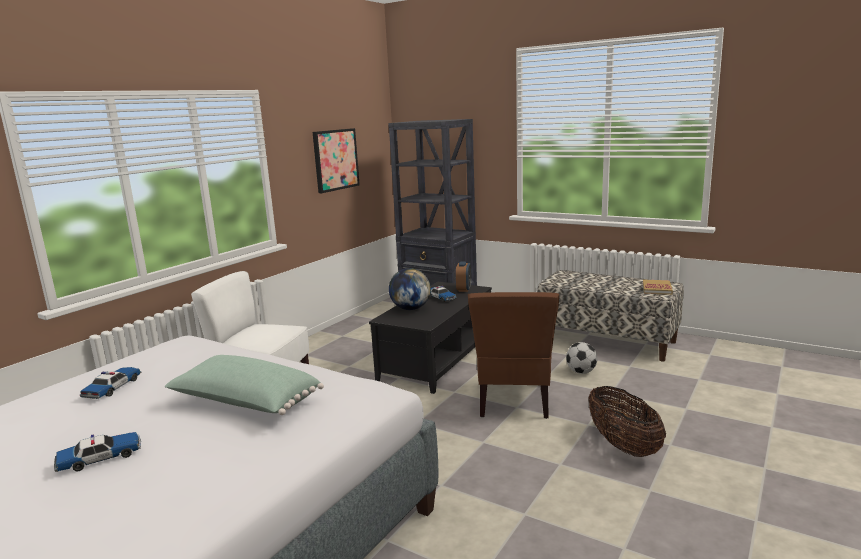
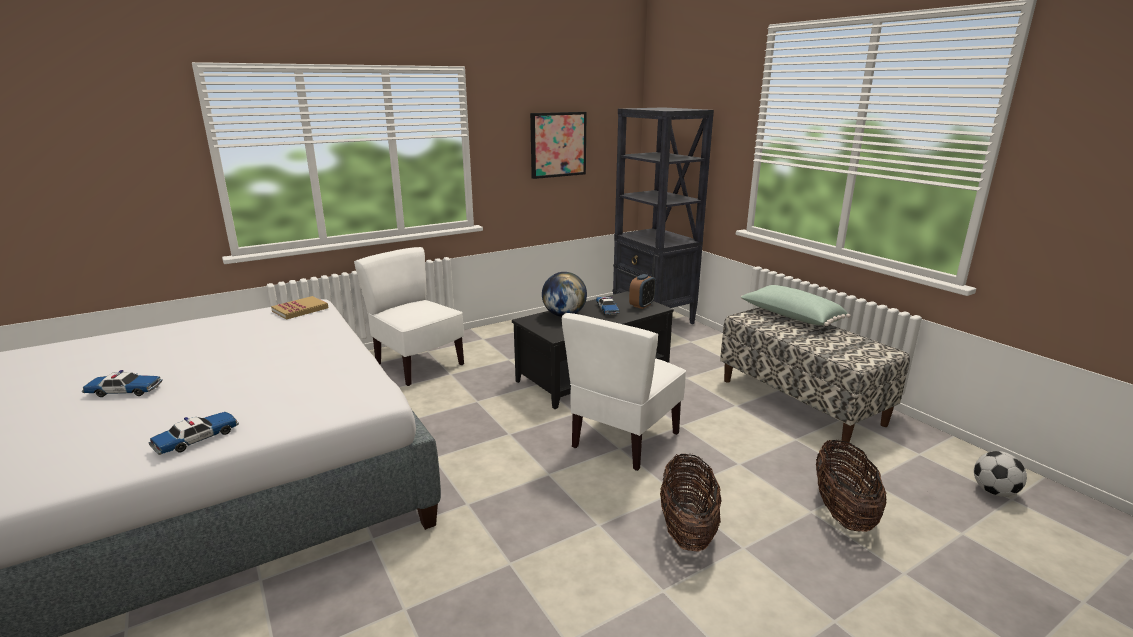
camera: 25 degrees right, 5 degrees up
toy car [80,367,141,399] -> toy car moved to [149,412,239,455]
green pillow [165,355,324,415] -> green pillow moved to [741,285,851,326]
brown chair [468,292,559,419] -> white chair [562,313,686,471]
football [566,342,598,374] -> football moved to [974,451,1027,497]
book [643,280,673,295] -> book moved to [271,296,329,320]
none -> basket [816,439,886,532]

